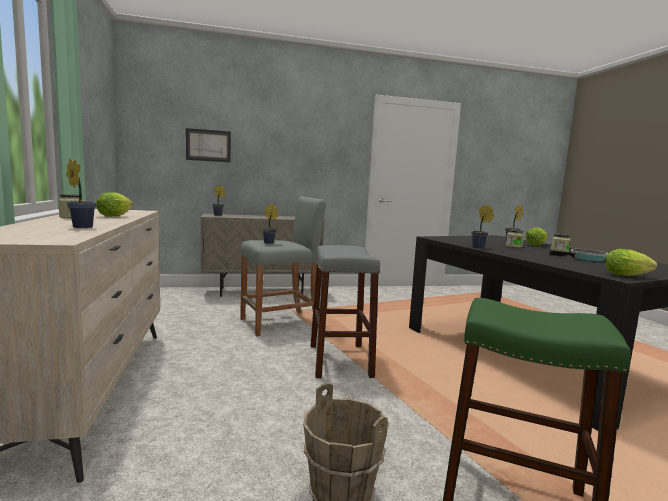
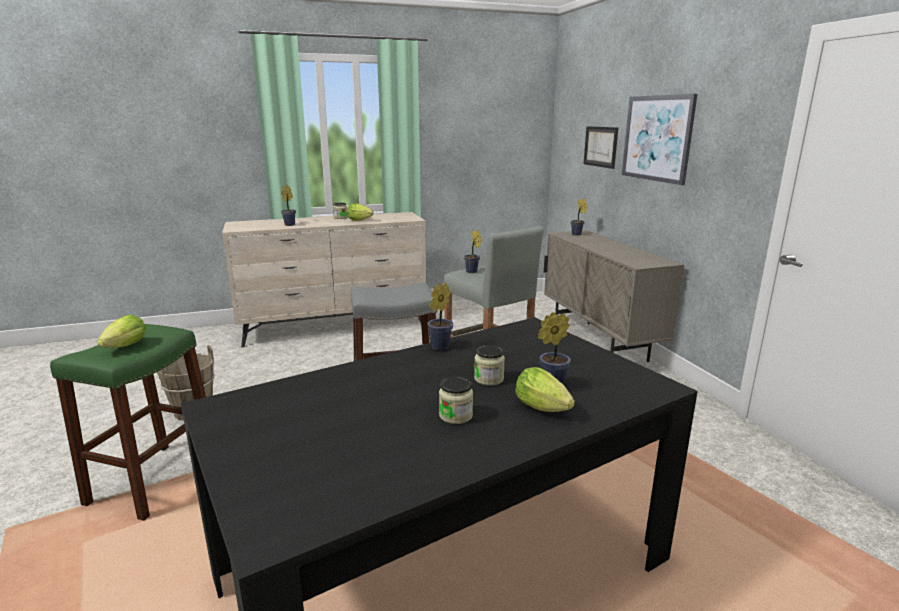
camera: 85 degrees right, 10 degrees up
frying pan [549,249,608,261] -> none
lettuce [605,249,657,276] -> lettuce moved to [97,314,146,348]
none -> picture [622,94,697,185]

